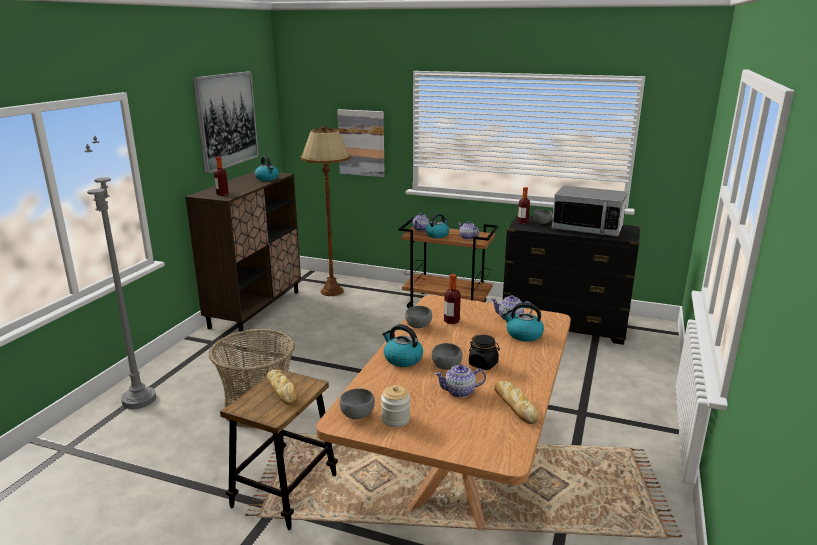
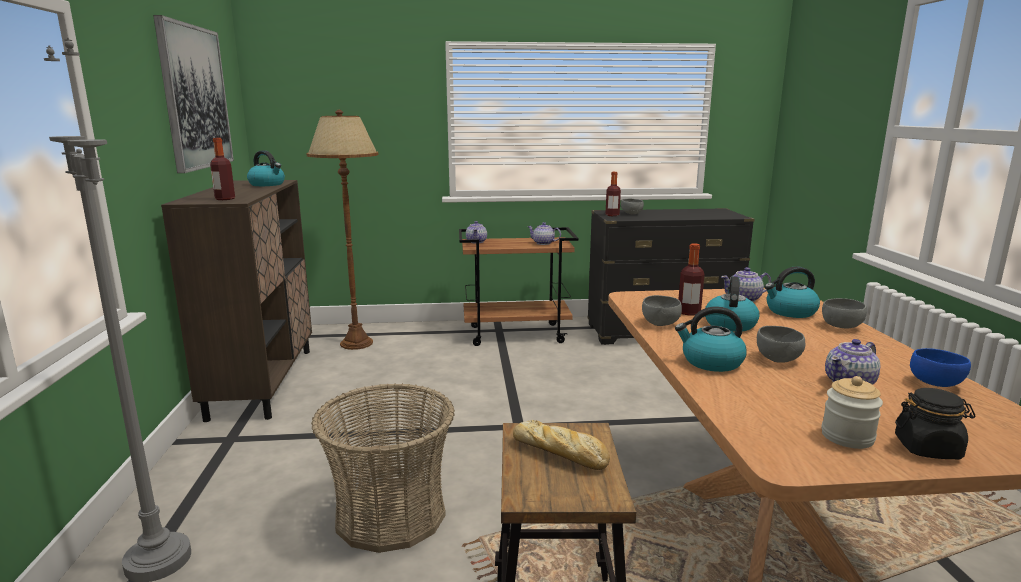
camera: 25 degrees left, 5 degrees down
picture [337,109,385,177] -> none
grey bowl [340,388,375,419] -> grey bowl moved to [822,298,867,328]
kettle [426,213,449,238] -> kettle moved to [705,276,760,332]
black jar [469,335,500,370] -> black jar moved to [895,388,975,459]
bread [494,381,538,424] -> blue bowl [910,348,971,387]
microwave [552,185,627,236] -> none

